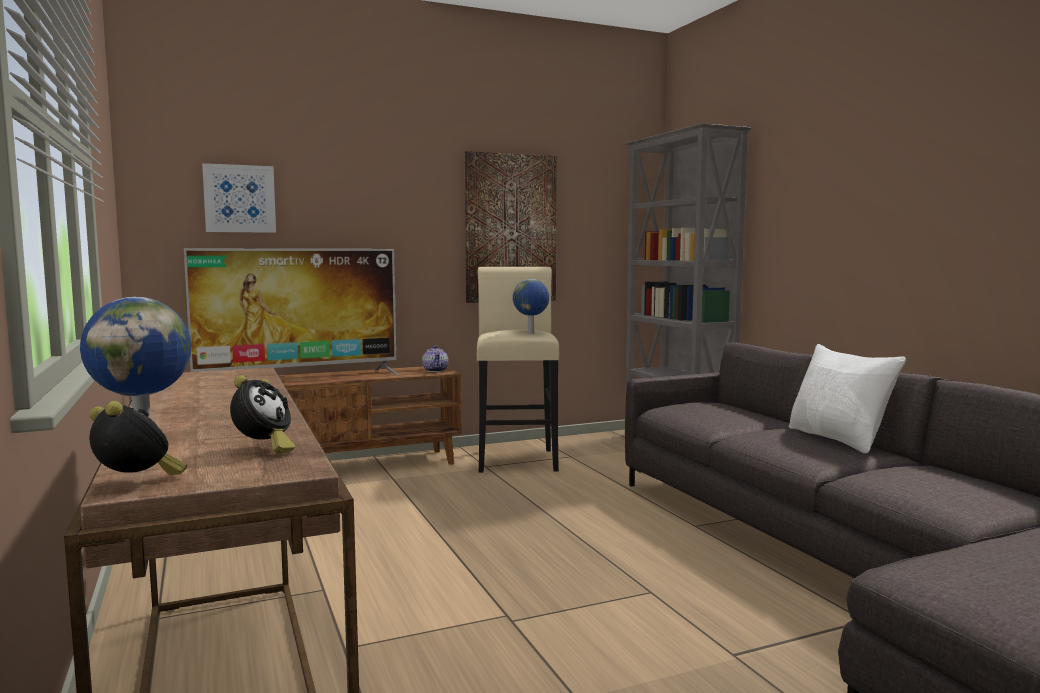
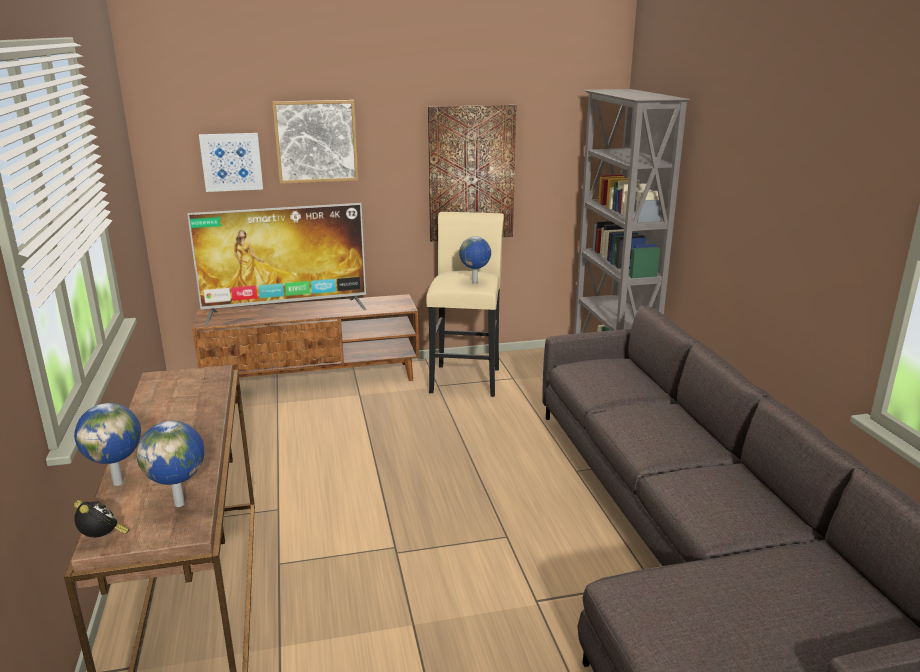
camera: 10 degrees right, 15 degrees up
alarm clock [230,375,295,453] -> globe [137,421,204,507]
teapot [422,345,448,372] -> none
white pillow [789,344,906,454] -> none
none -> picture [272,100,358,184]

